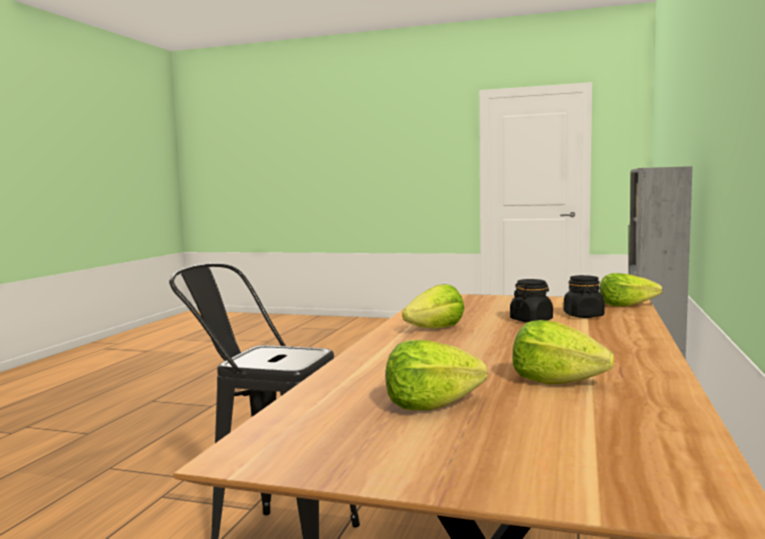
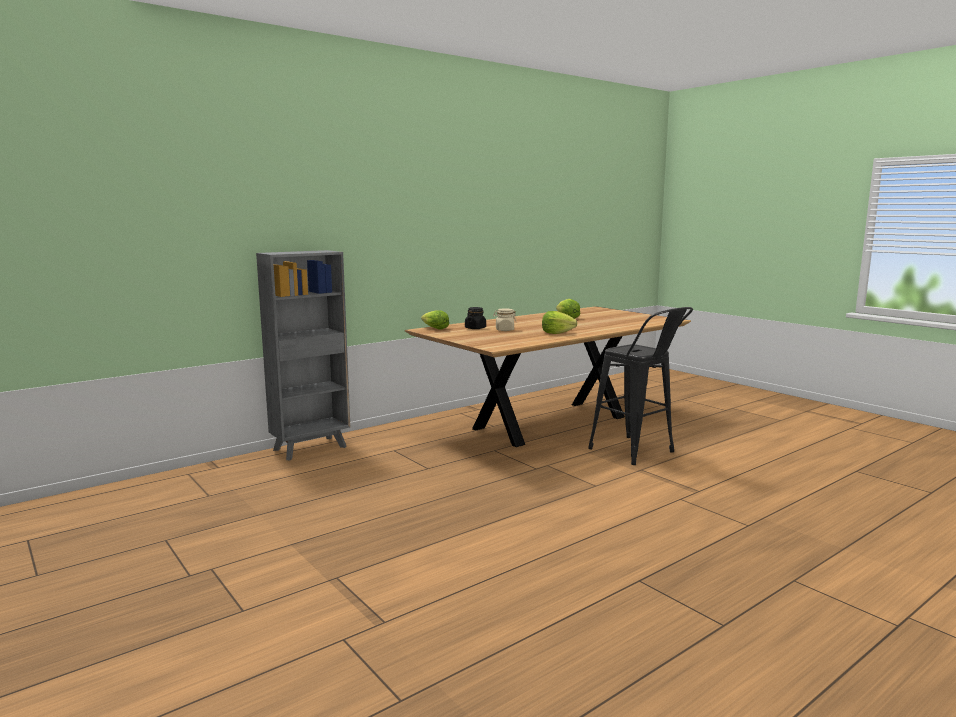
camera: 145 degrees left, 5 degrees up
lettuce [385,340,487,410] -> none
black jar [510,279,553,322] -> beige jar [493,308,516,331]

